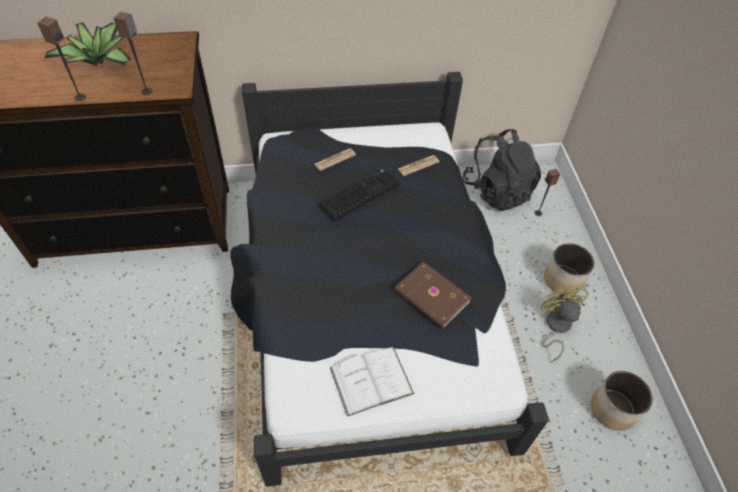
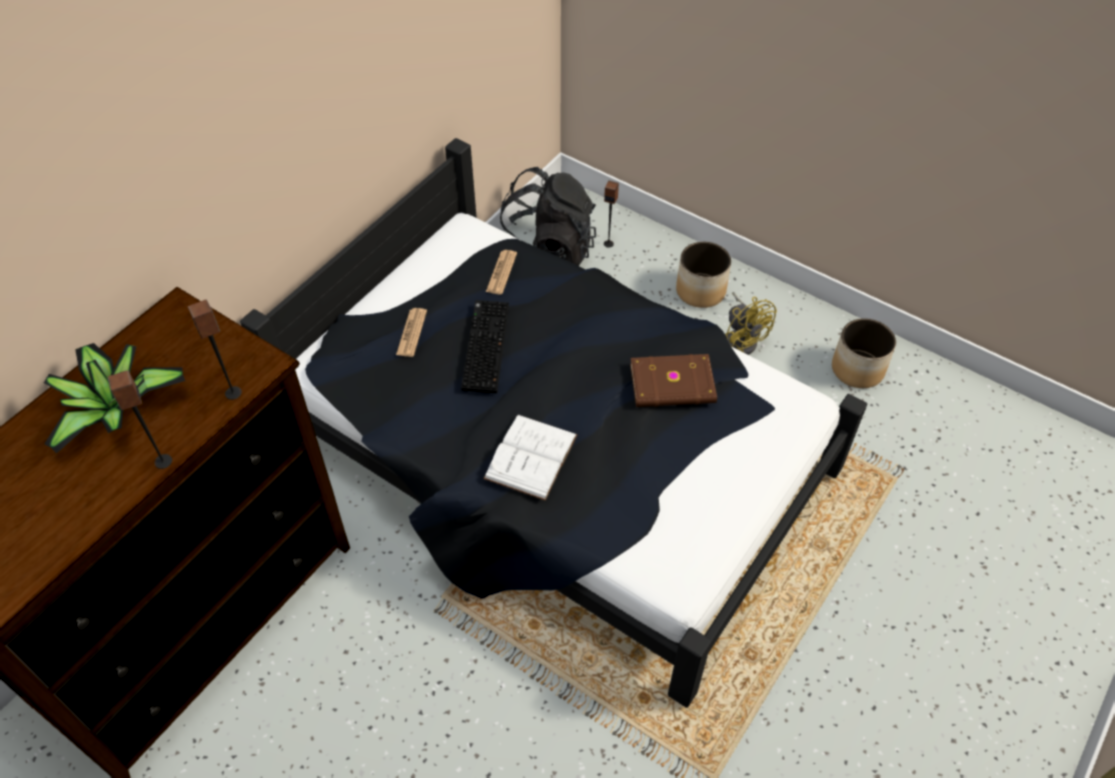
camera: 45 degrees left, 0 degrees up
white book [330,347,414,417] -> white book moved to [483,415,578,501]
yellow fan [541,284,588,362] -> yellow fan turned 150 degrees counterclockwise [725,292,777,355]

